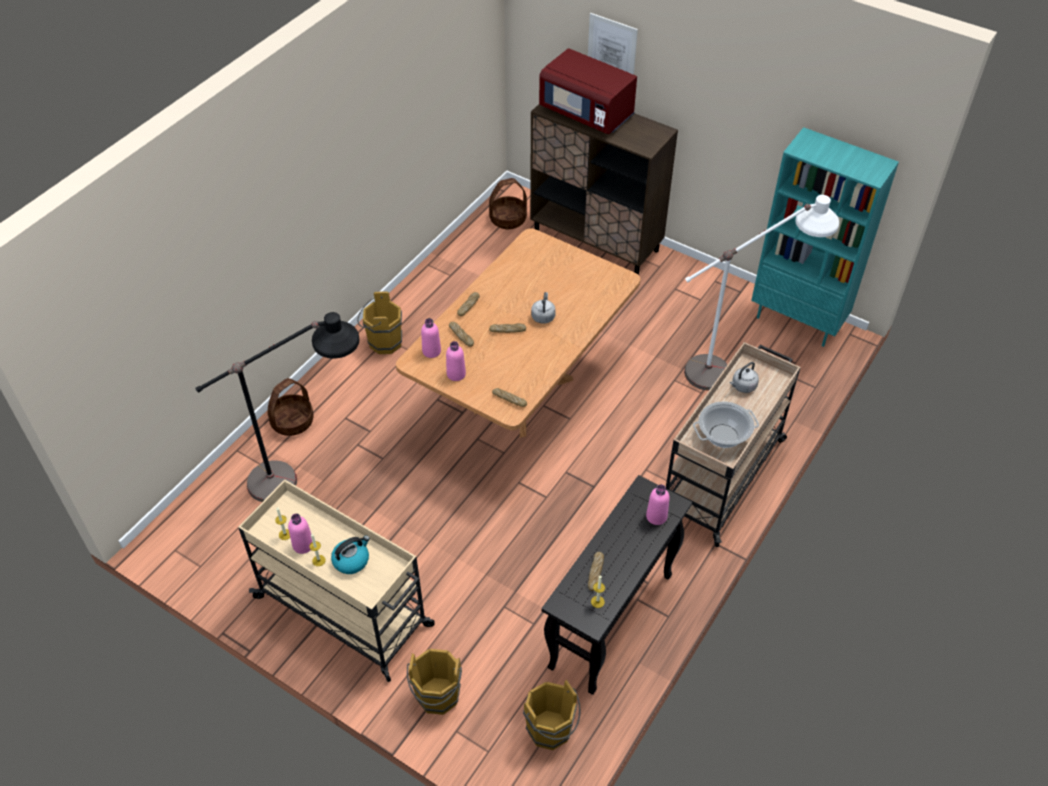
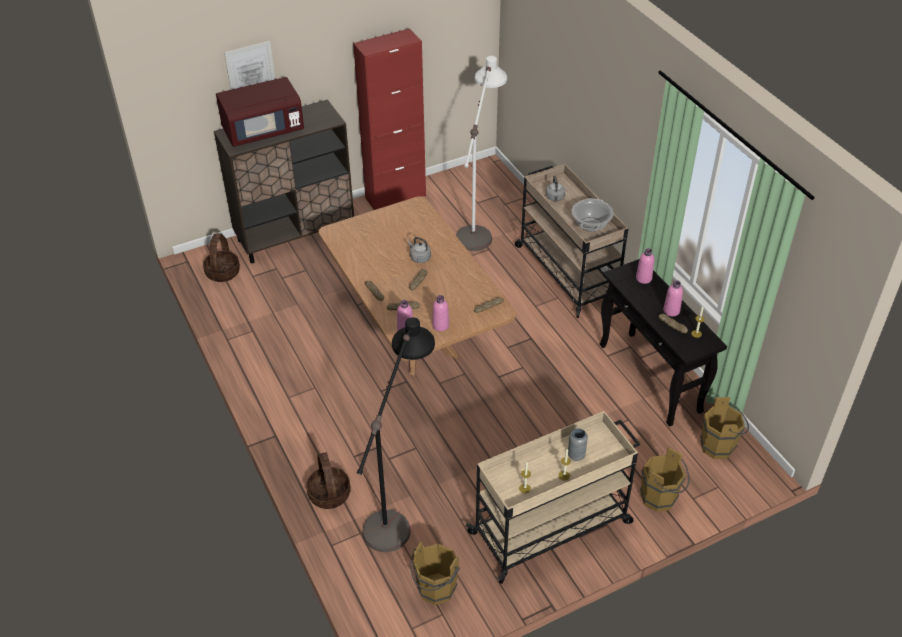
camera: 60 degrees left, 5 degrees down
pink bottle [288,514,312,554] -> pink bottle moved to [663,280,683,316]
kettle [331,535,370,574] -> grey vase [568,428,588,461]
brown bucket [357,291,402,354] -> brown bucket moved to [410,541,460,605]
turquoise bookcase [751,127,899,347] -> none
none -> red cabinet [353,28,426,210]

